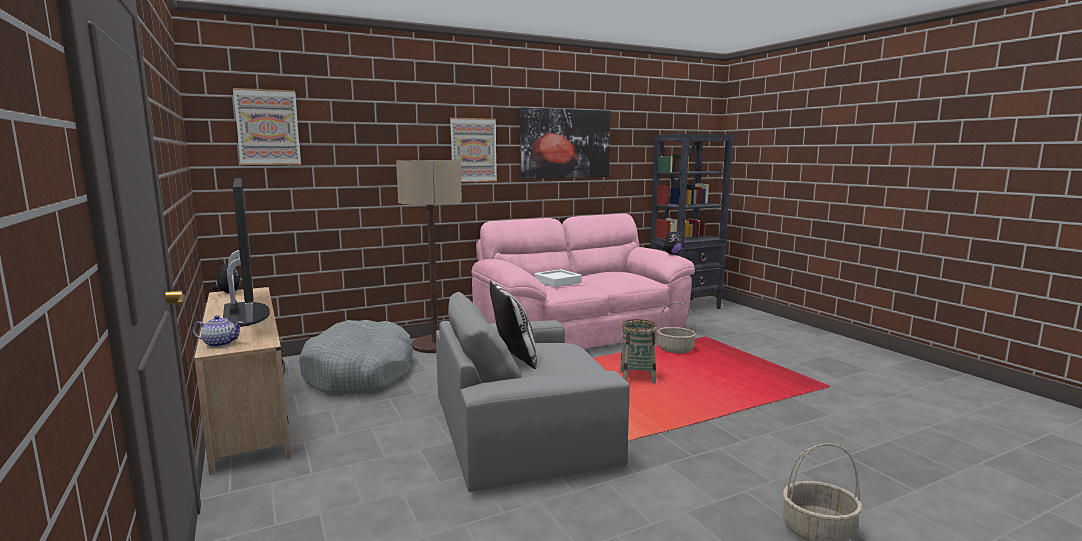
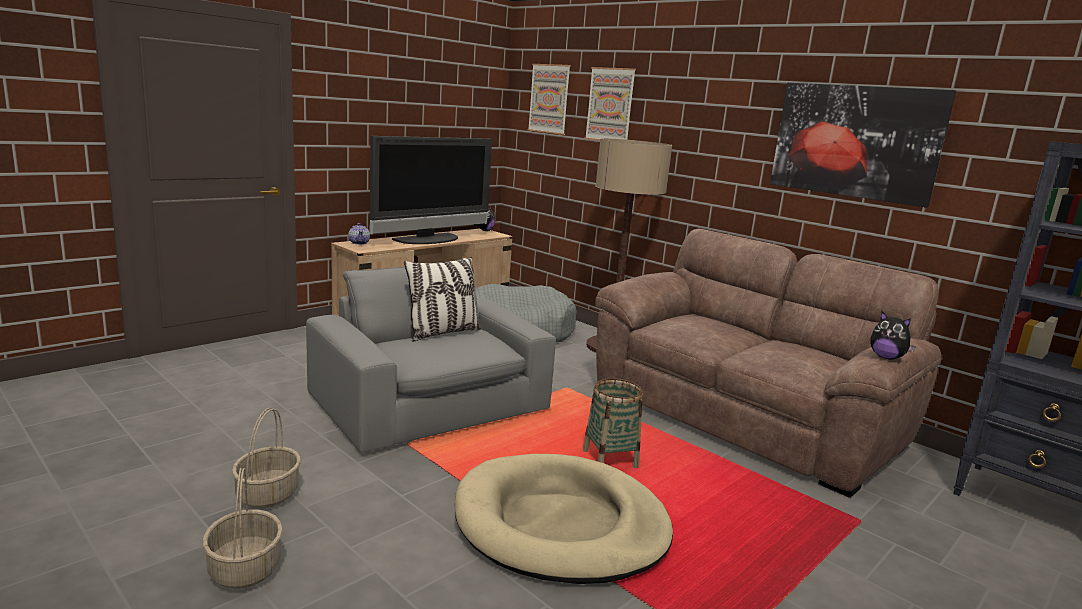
camera: 70 degrees right, 5 degrees up
picture [450,117,497,182] -> picture moved to [585,67,636,141]
pink sofa [471,214,695,349] -> brown sofa [595,229,941,498]
white tray [534,269,582,287] -> none
basket [657,302,696,353] -> basket moved to [232,408,301,508]
none -> beige dog bed [455,454,673,584]

